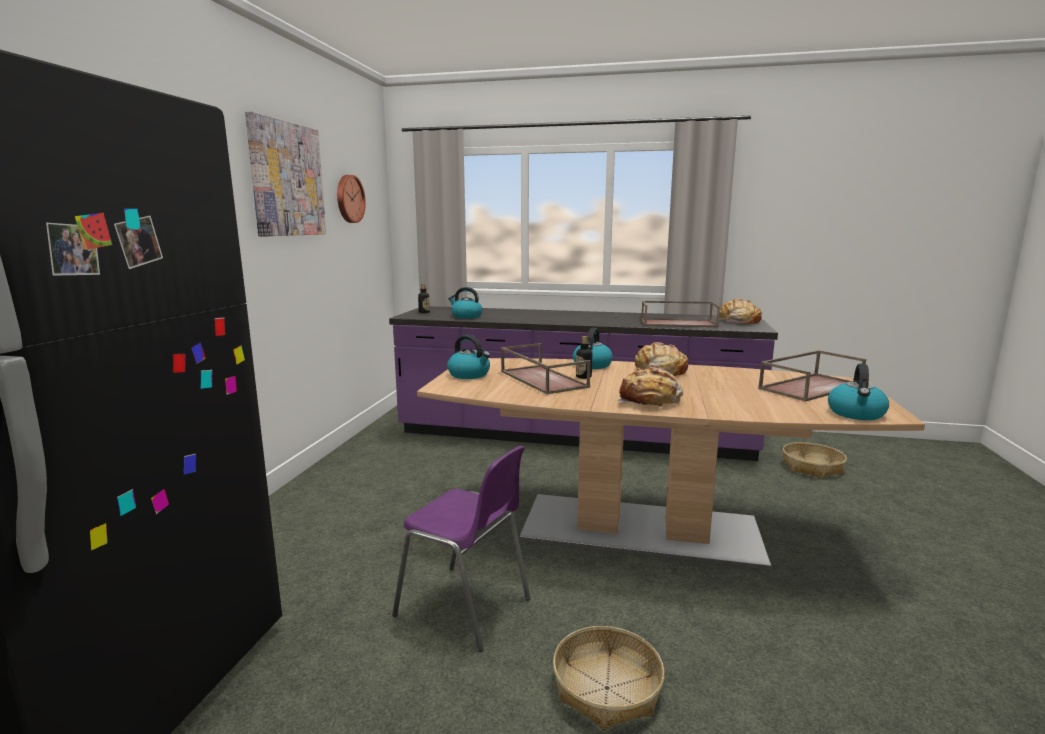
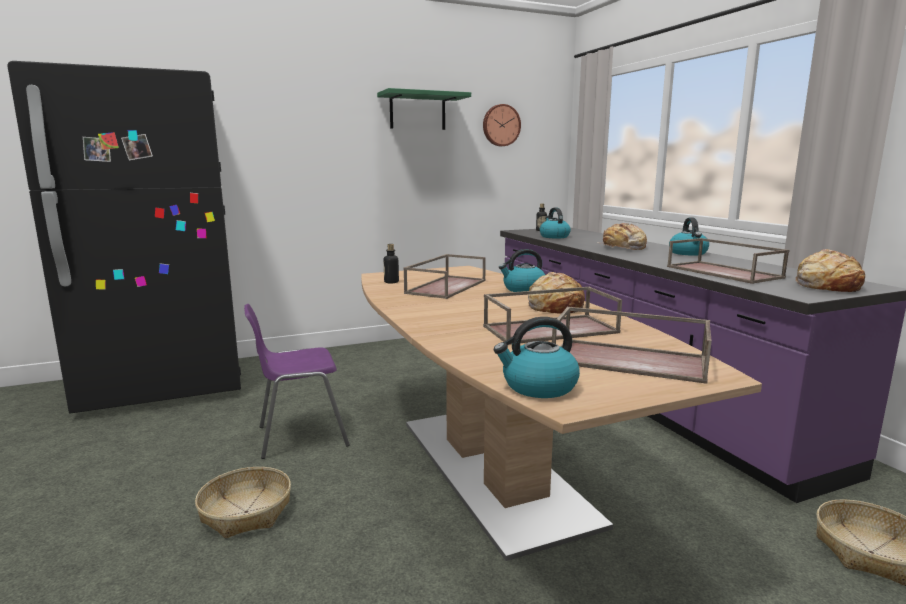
camera: 55 degrees right, 0 degrees up
picture [245,111,326,237] -> green shelf [377,88,471,130]
purple chair [392,446,530,652] -> purple chair turned 75 degrees clockwise [244,304,350,459]
kettle [447,335,490,379] -> kettle moved to [669,217,709,256]
bottle [576,336,592,379] -> bottle moved to [384,244,399,283]
bread [616,366,683,408] -> bread moved to [597,223,647,250]
none -> brown tray [483,287,622,345]

